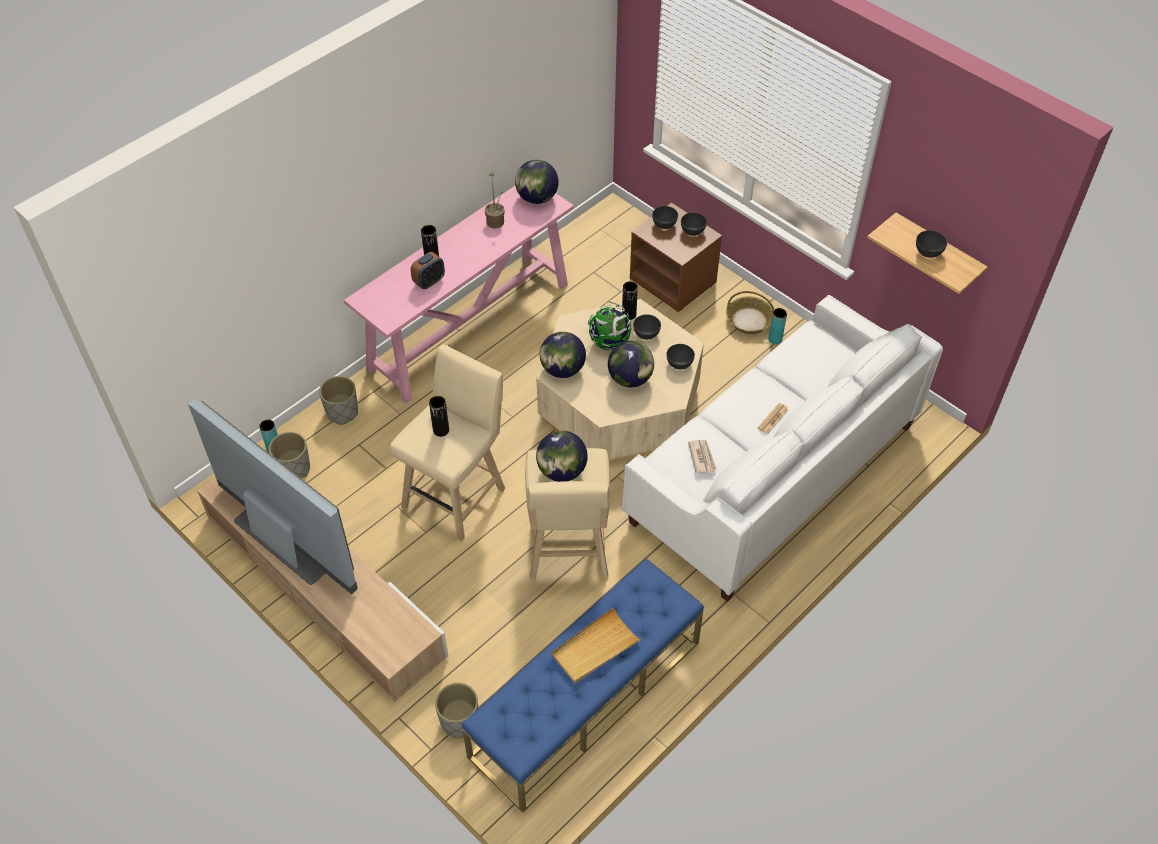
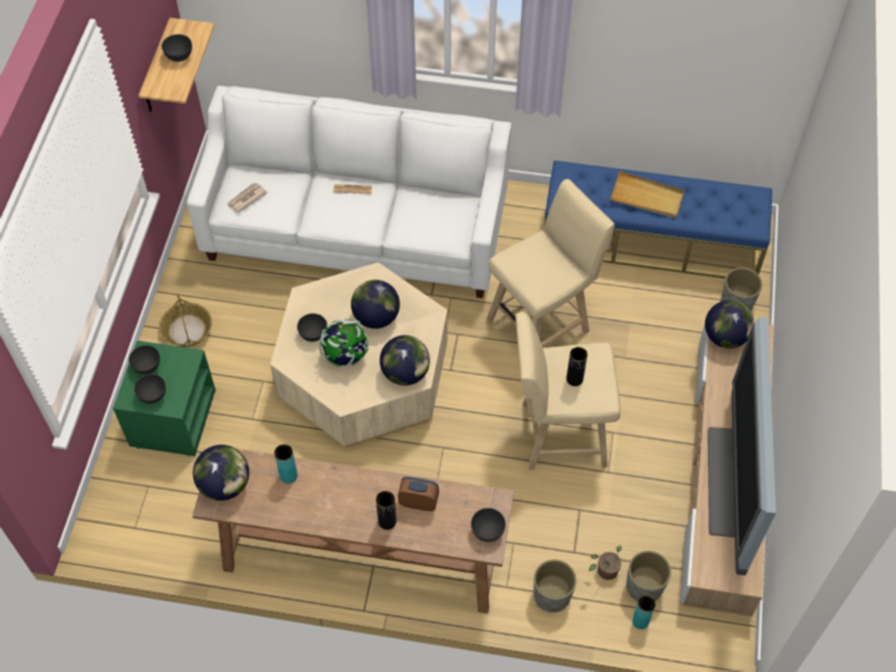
camera: 125 degrees left, 5 degrees up
pink console table [344,186,574,404] -> brown console table [192,445,514,614]
potted plant [485,172,505,228] -> potted plant moved to [589,545,622,580]
globe [536,431,588,482] -> globe moved to [705,300,754,348]
black vase [622,281,638,320] -> none
brown nightstand [630,203,722,312] -> green nightstand [113,341,216,456]
grey bowl [666,344,695,370] -> grey bowl moved to [471,508,506,542]
newspaper [688,440,717,474] -> newspaper moved to [227,183,268,213]
turquoise vase [769,308,787,344] -> turquoise vase moved to [274,444,298,484]

